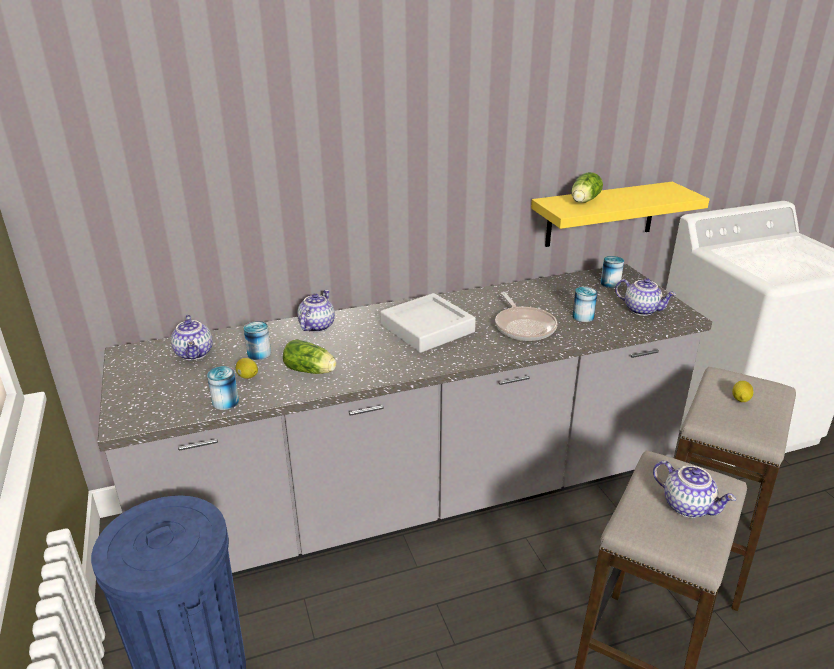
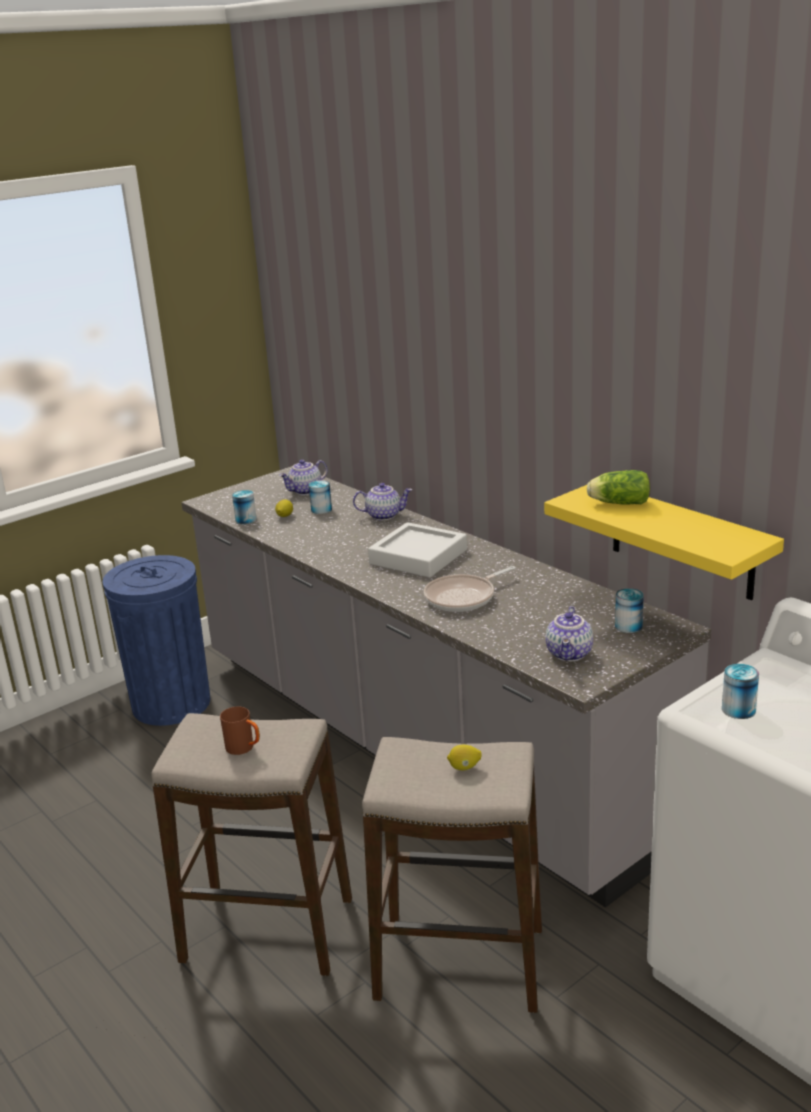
camera: 70 degrees right, 5 degrees down
lettuce [283,339,337,374] -> none
can [572,287,598,322] -> can moved to [722,664,759,719]
teapot [653,460,736,518] -> brown mug [220,706,260,755]

